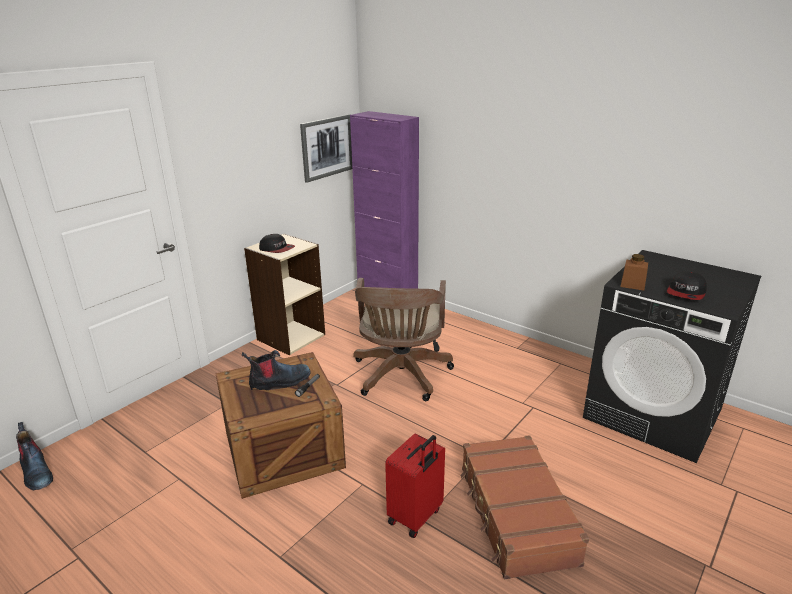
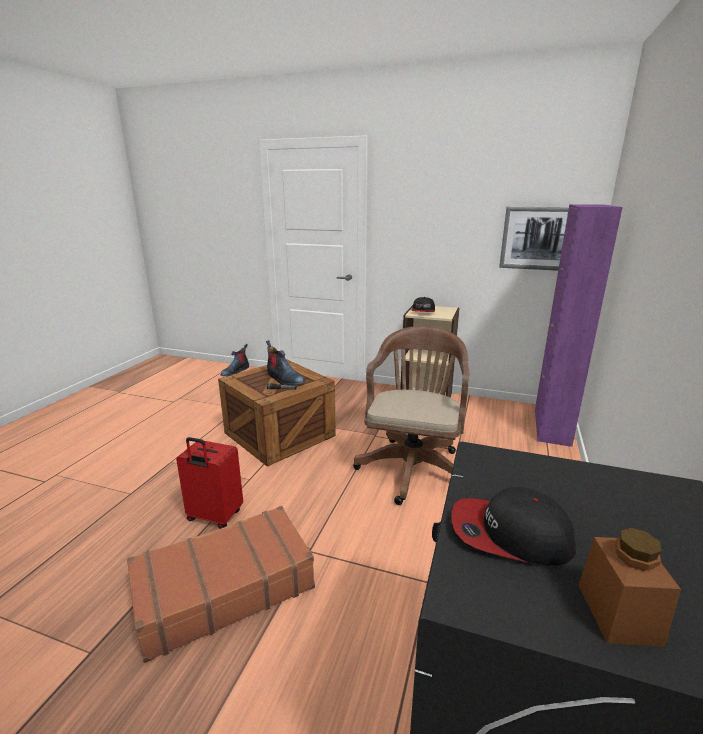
camera: 70 degrees right, 5 degrees down
brown office chair [353,278,454,401] -> brown office chair turned 120 degrees clockwise [353,326,470,505]
brown jar [620,254,648,291] -> brown jar moved to [578,528,681,647]

